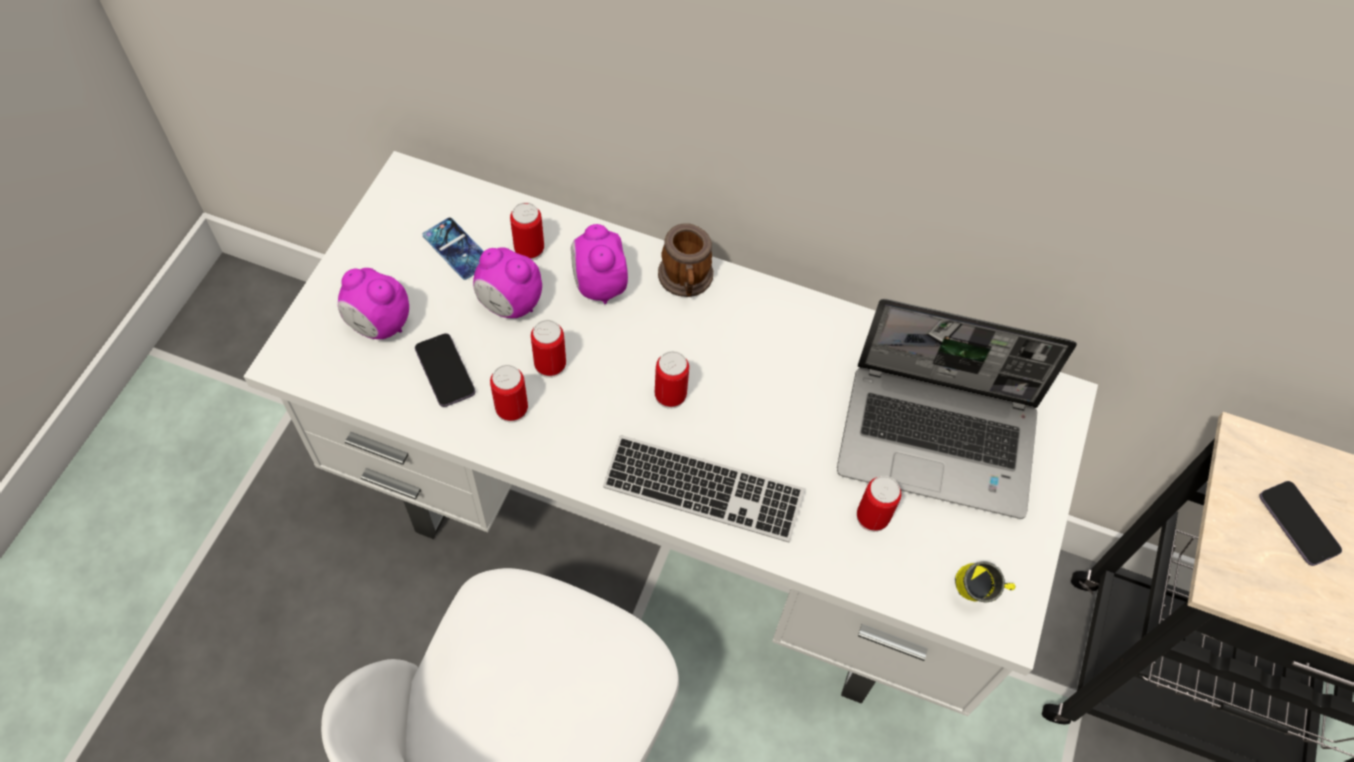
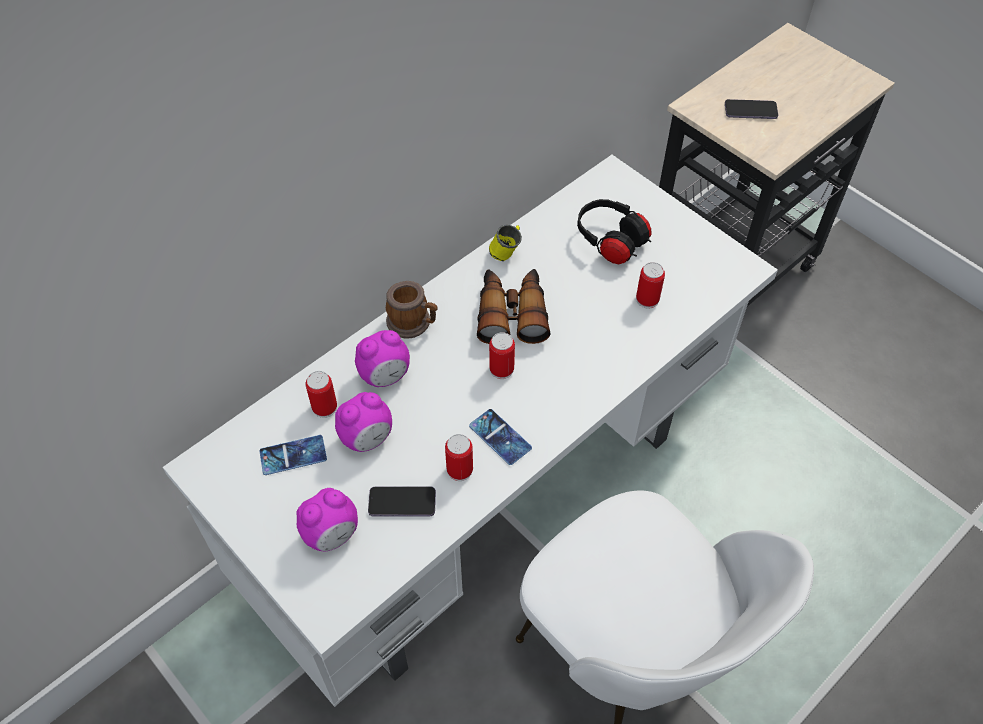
camera: 60 degrees left, 5 degrees down
can [531,320,566,378] -> none
alarm clock [571,224,628,304] -> alarm clock turned 45 degrees counterclockwise [355,330,410,387]
keyboard [603,435,805,542] -> none
laptop [837,299,1077,519] -> black headphones [577,199,652,264]
yellow mug [955,561,1016,602] -> yellow mug moved to [489,225,522,261]
none -> phone [469,409,532,465]
none -> binoculars [477,269,551,344]

